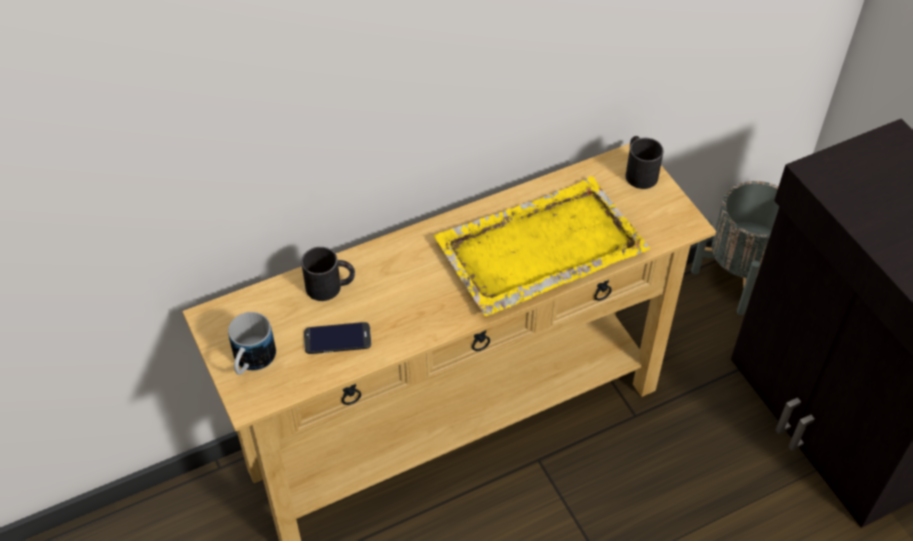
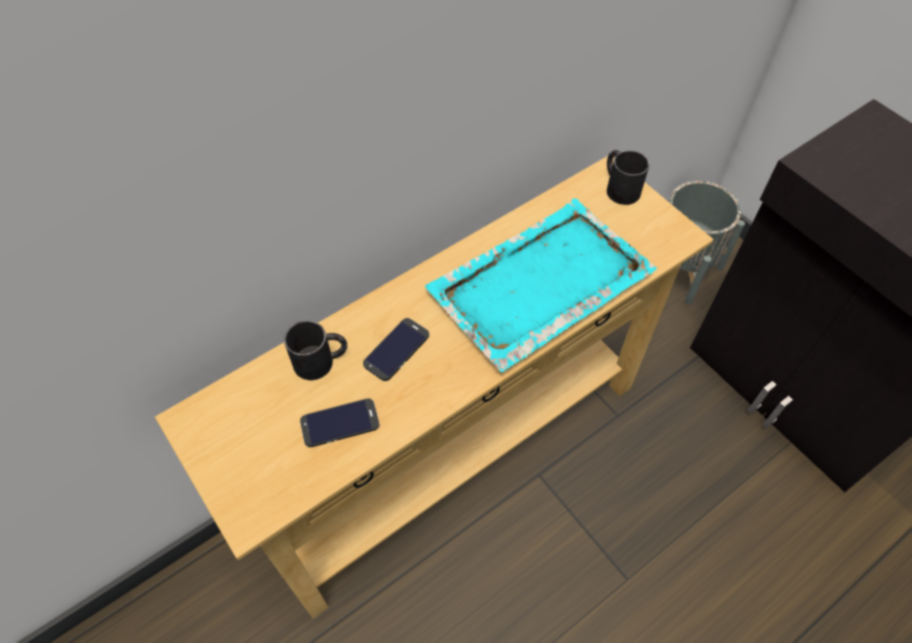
camera: 10 degrees left, 5 degrees up
mug [228,312,276,375] -> none
yellow tray [434,176,650,316] -> turquoise tray [425,199,657,372]
none -> phone [363,318,429,381]

